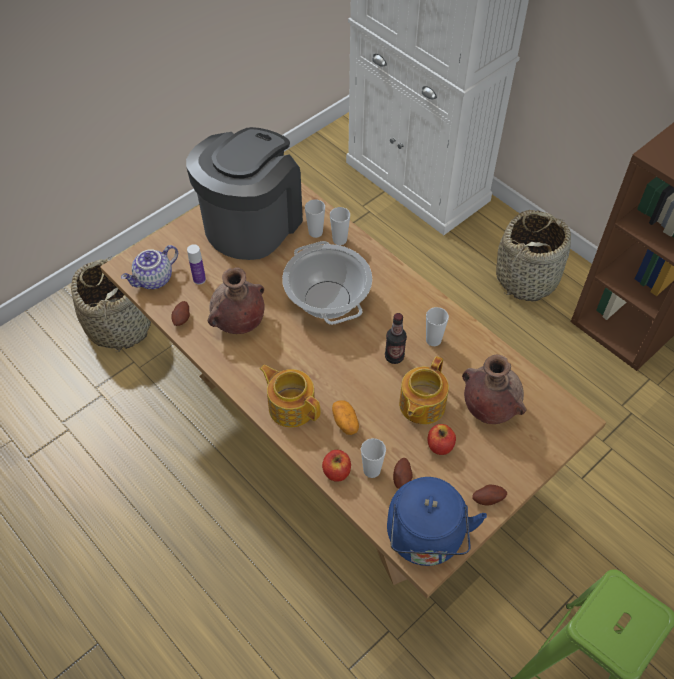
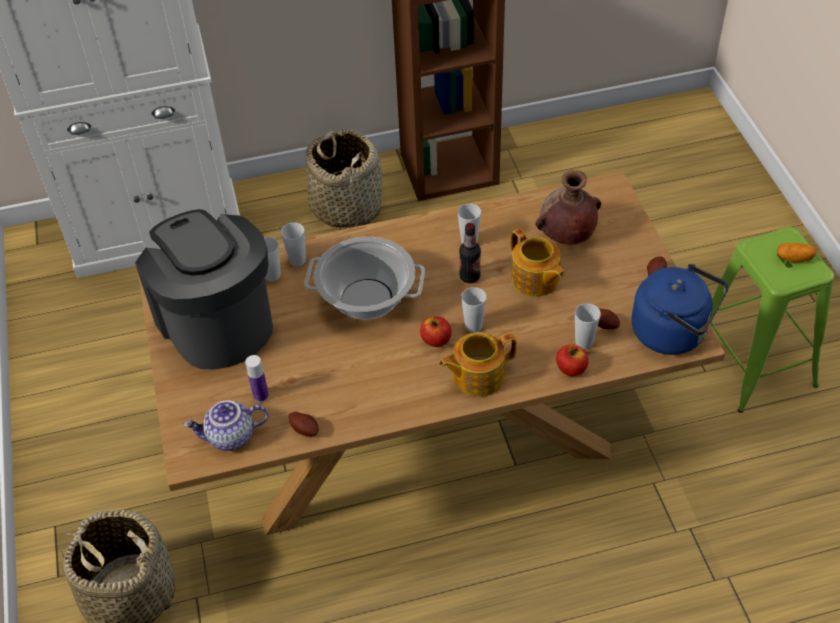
camera: 60 degrees left, 5 degrees down
teapot [121,245,178,289] -> teapot turned 90 degrees clockwise [183,400,269,451]
brown vase [208,267,265,334] -> none
potato [332,401,359,435] -> potato moved to [777,243,816,263]
apple [428,424,456,455] -> apple moved to [420,316,452,347]
none -> cup [461,287,487,333]

